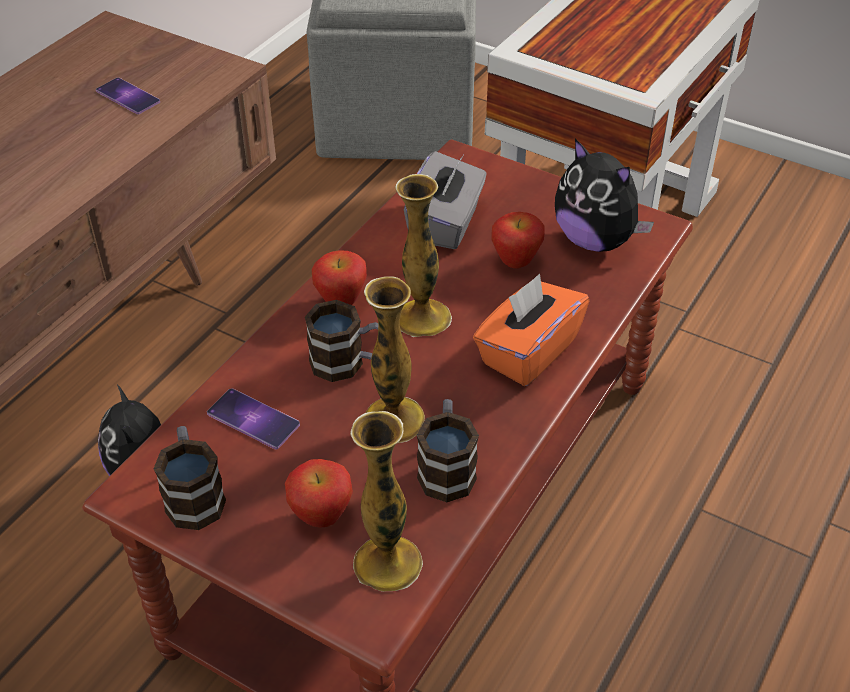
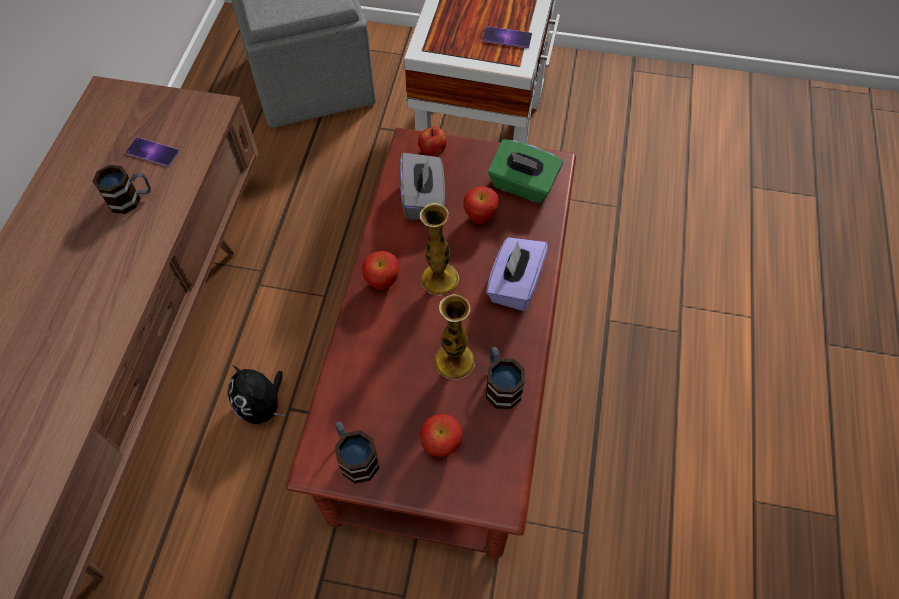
camera: 20 degrees left, 15 degrees up
phone [207,389,300,449] -> phone moved to [482,26,532,48]
mug [305,300,378,382] -> mug moved to [92,165,151,214]
vase [350,411,423,592] -> none
orange tissue box [473,273,589,386] -> purple tissue box [486,237,548,311]
plush toy [555,138,654,252] -> green tissue box [488,140,563,203]
none -> apple [418,127,447,157]

